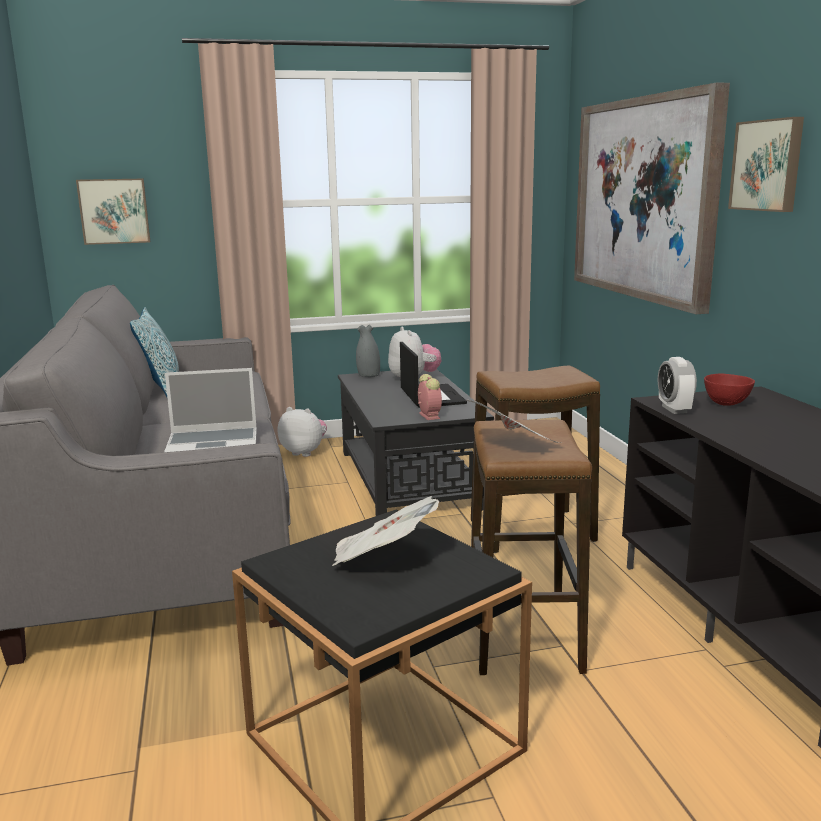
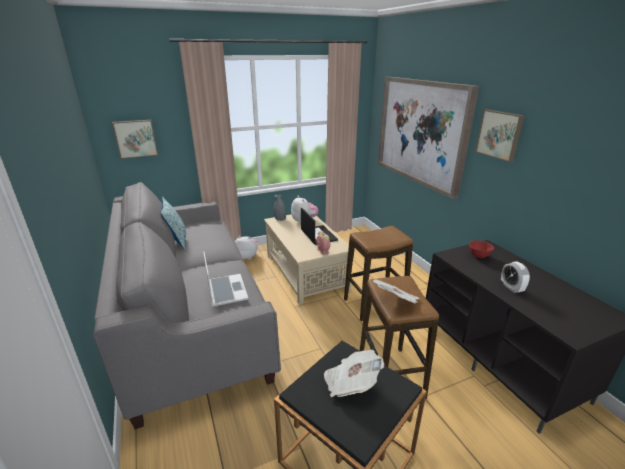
camera: 10 degrees left, 10 degrees up
laptop [164,368,257,452] -> laptop turned 90 degrees counterclockwise [203,251,248,307]
black coffee table [338,369,494,516] -> beige coffee table [264,214,355,305]
alarm clock [658,357,697,414] -> alarm clock moved to [501,261,530,293]

